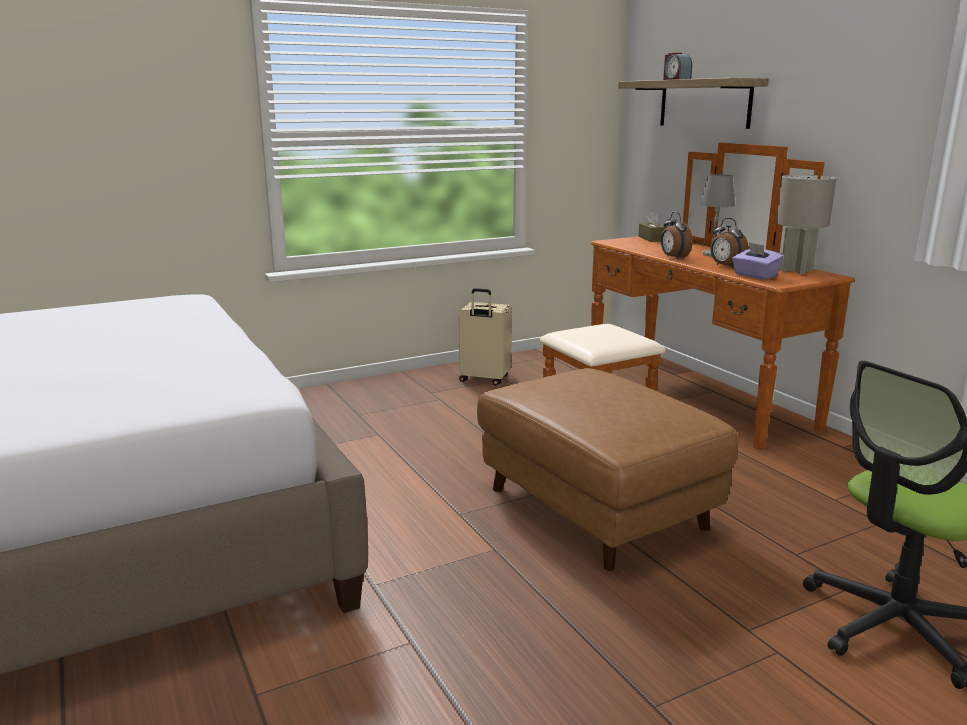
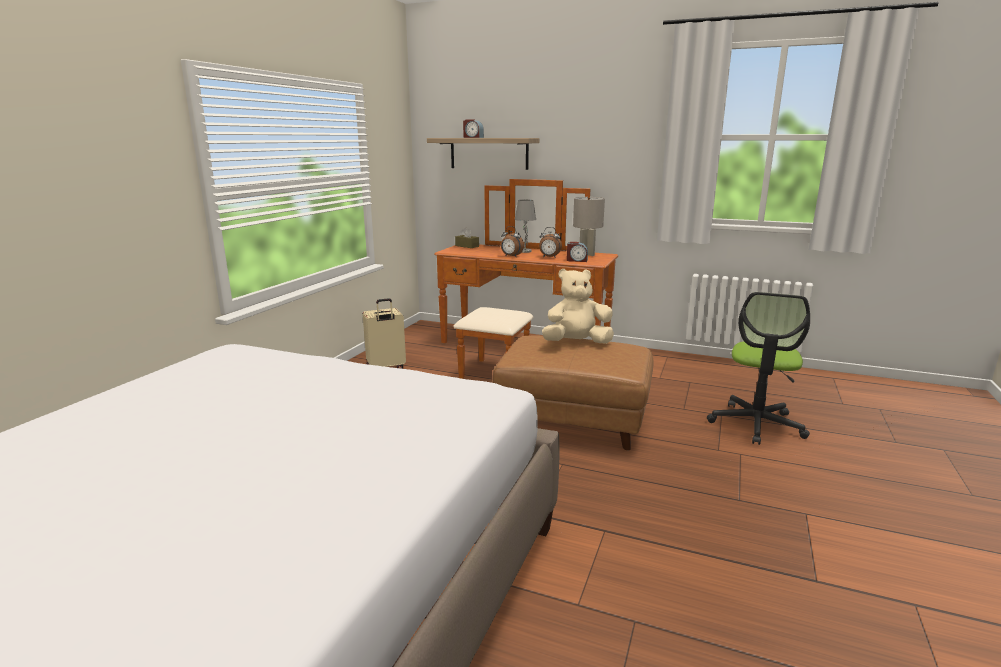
camera: 40 degrees left, 0 degrees up
purple tissue box [732,243,784,280] -> alarm clock [567,242,588,262]
none -> beige plush toy [542,269,614,344]

